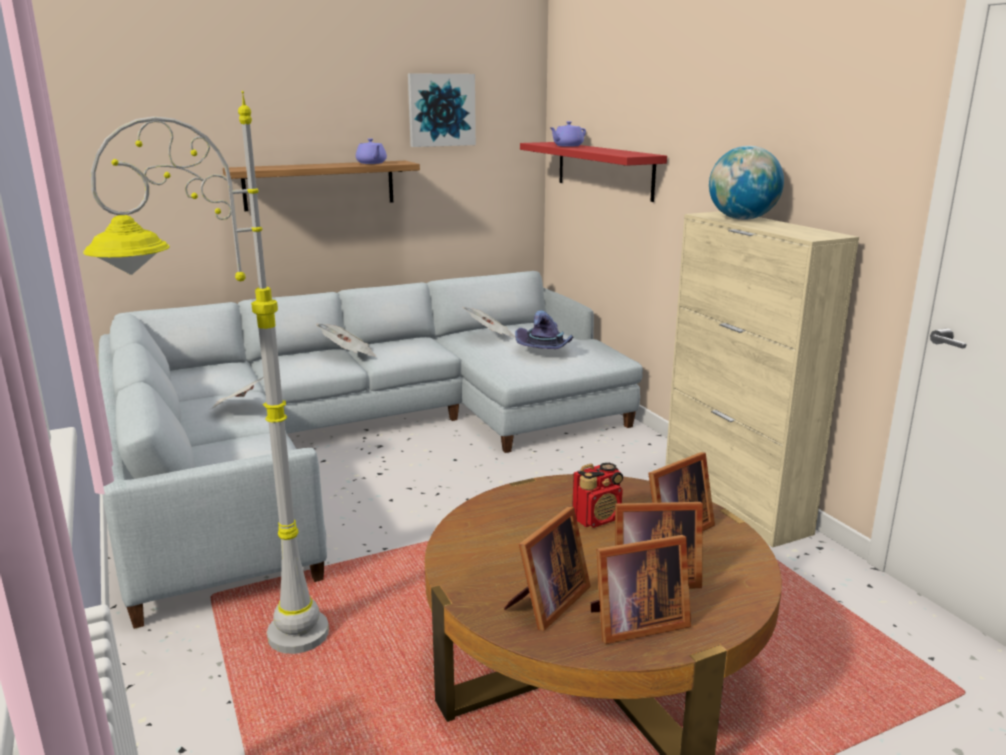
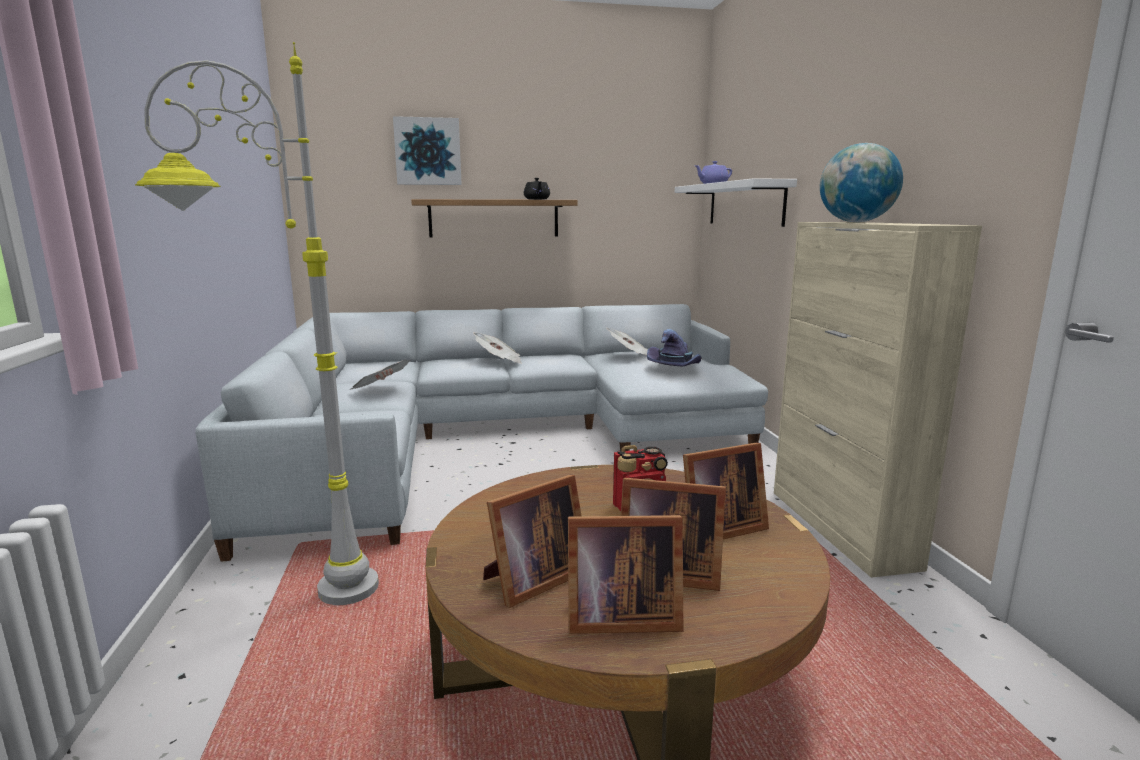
camera: 15 degrees right, 5 degrees down
purple teapot [356,138,387,164] -> black teapot [524,178,550,200]
picture [408,73,476,147] -> picture moved to [393,116,462,185]
red shelf [520,142,667,202] -> white shelf [675,178,797,227]

